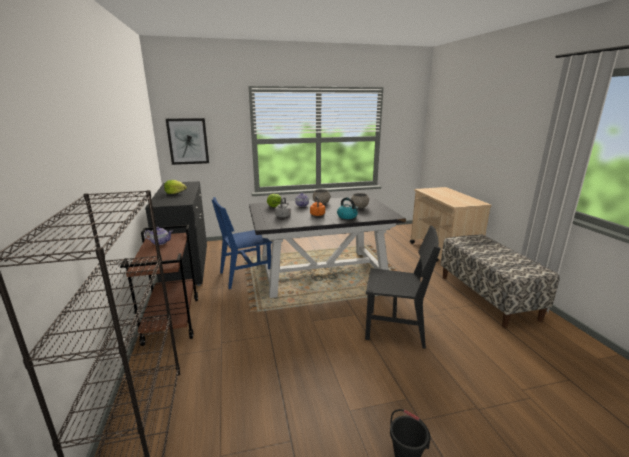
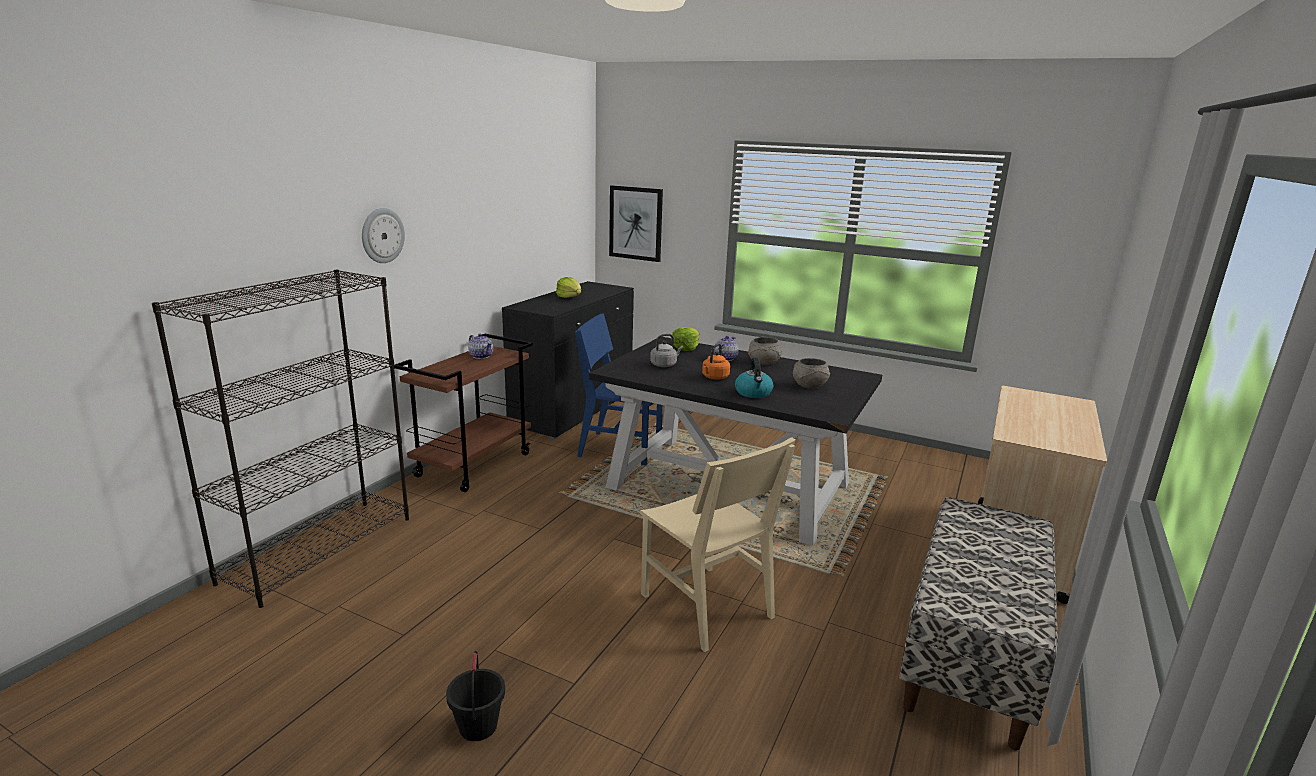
camera: 40 degrees right, 0 degrees up
black chair [365,226,441,349] -> beige chair [640,437,796,652]
none -> wall clock [362,208,405,263]

